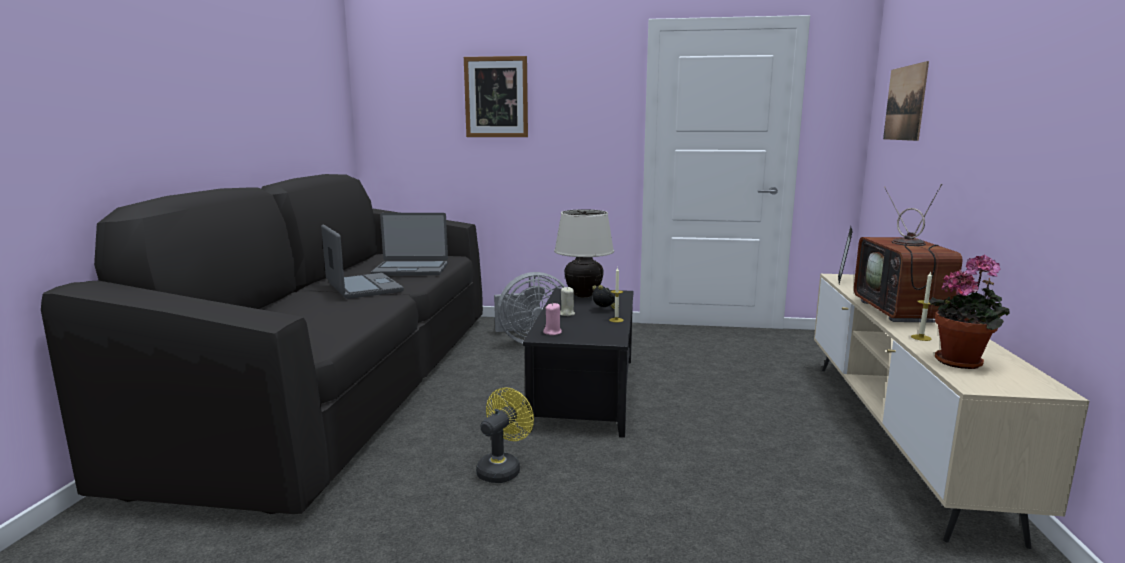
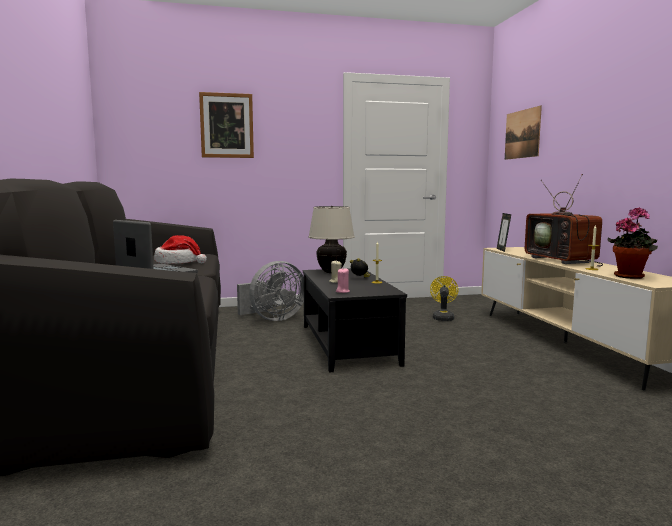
camera: 20 degrees left, 5 degrees down
laptop [371,213,448,276] -> hat [154,235,207,264]
yellow fan [476,387,534,483] -> yellow fan moved to [430,276,458,321]

